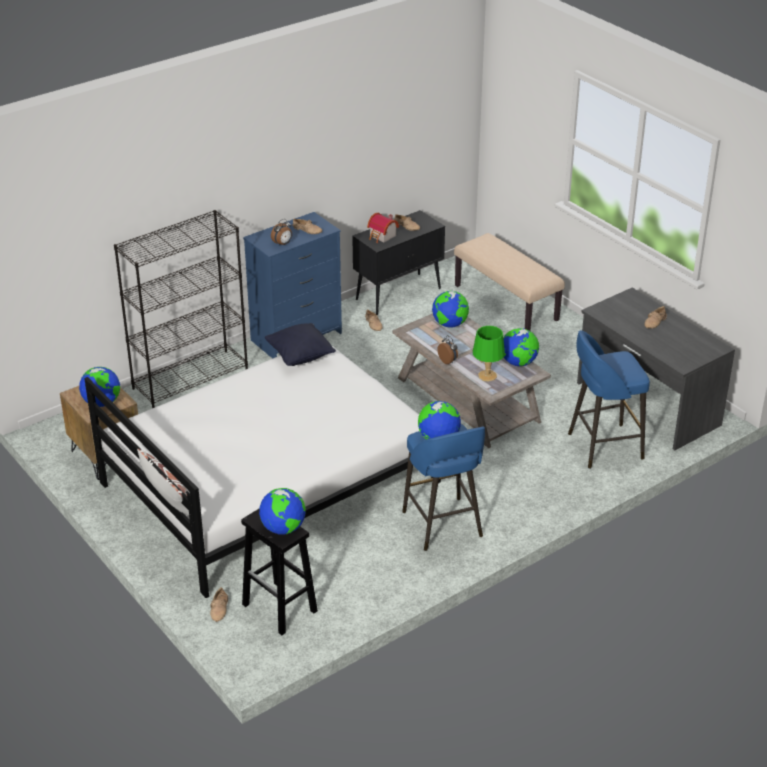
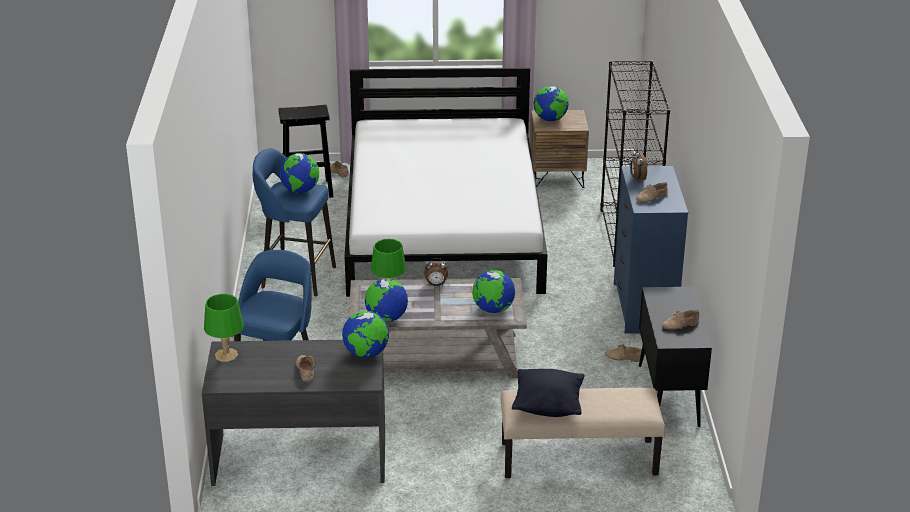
camera: 125 degrees right, 5 degrees down
white pillow [137,449,189,516] -> none
globe [259,488,306,534] -> globe moved to [342,311,389,358]
black pillow [265,323,336,366] -> black pillow moved to [512,369,584,417]
toy house [367,213,399,243] -> none
none -> green table lamp [204,294,244,362]

